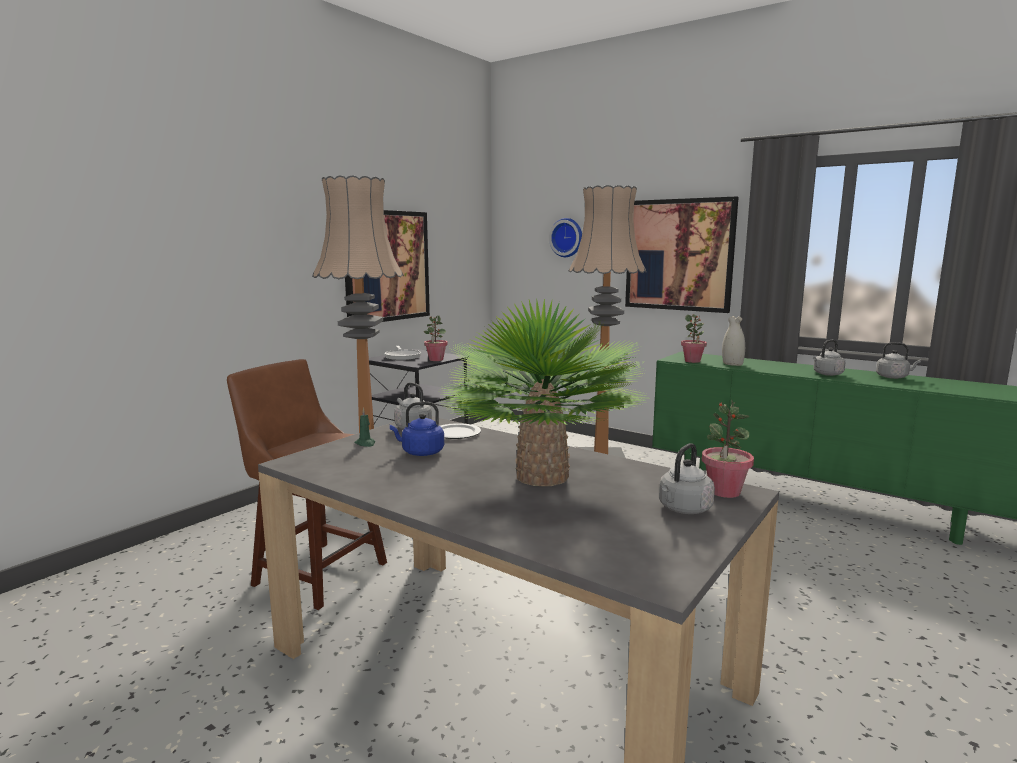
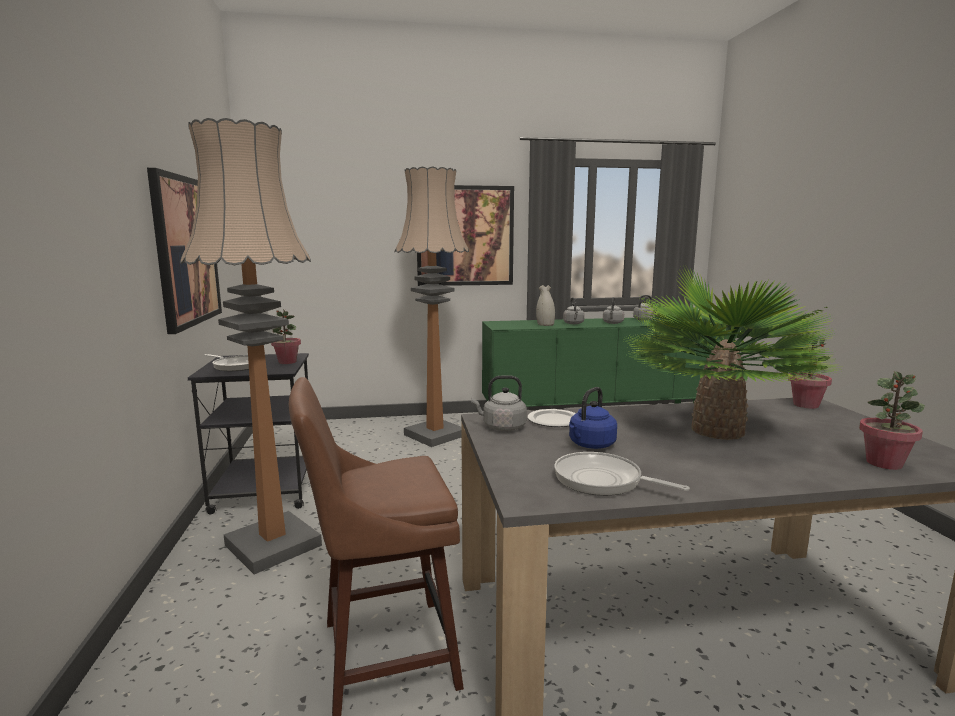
camera: 45 degrees left, 0 degrees up
green candle [354,408,375,447] -> none
wall clock [549,218,582,257] -> none
grey kettle [659,443,715,514] -> grey kettle moved to [563,297,585,324]
potted plant [681,314,707,363] -> potted plant moved to [859,371,925,470]
none -> frying pan [554,452,690,496]

